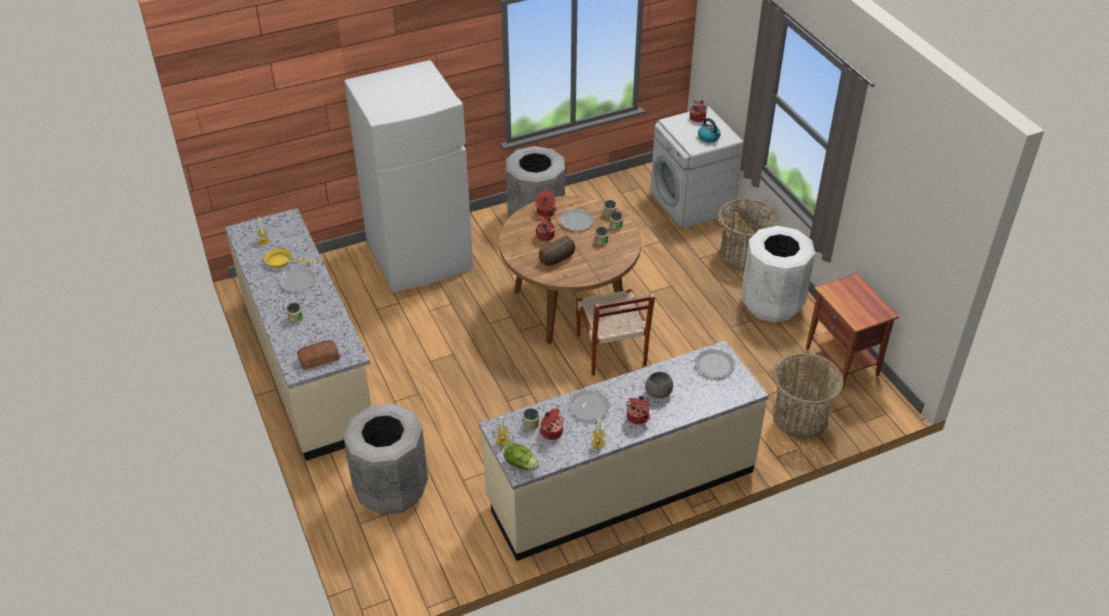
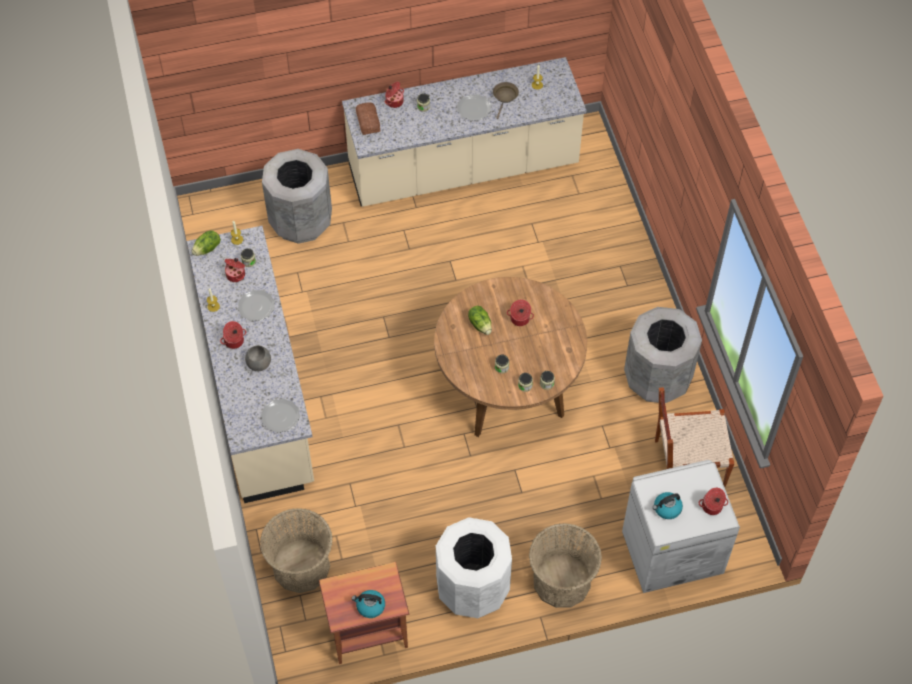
camera: 100 degrees right, 15 degrees up
yellow frying pan [264,248,313,268] -> brown frying pan [493,82,519,119]
white fridge [344,60,473,292] -> none
cooking pot [535,190,557,218] -> cooking pot moved to [385,82,404,108]
bread [539,235,575,266] -> lettuce [468,306,492,335]
plate [560,209,594,231] -> none
chair [576,289,655,376] -> chair moved to [655,387,734,487]
none -> kettle [352,590,385,618]

